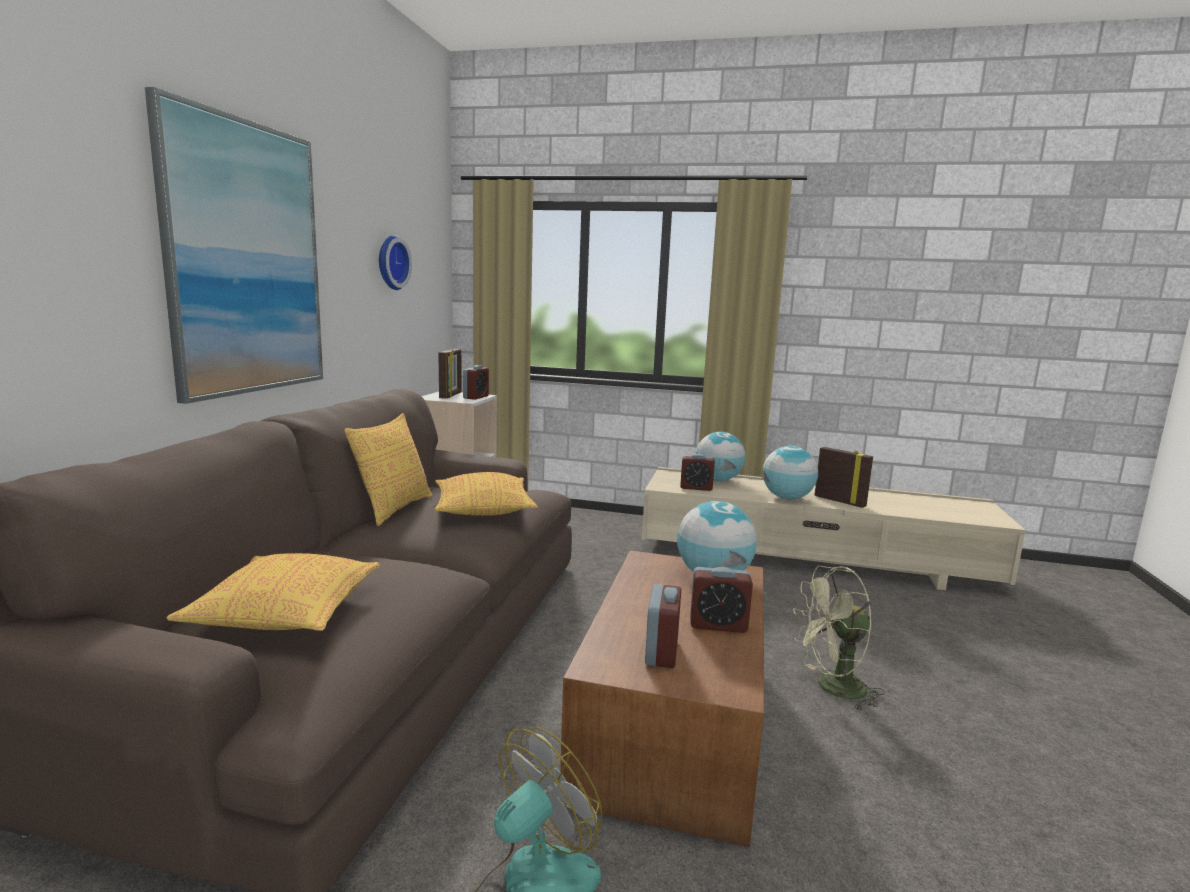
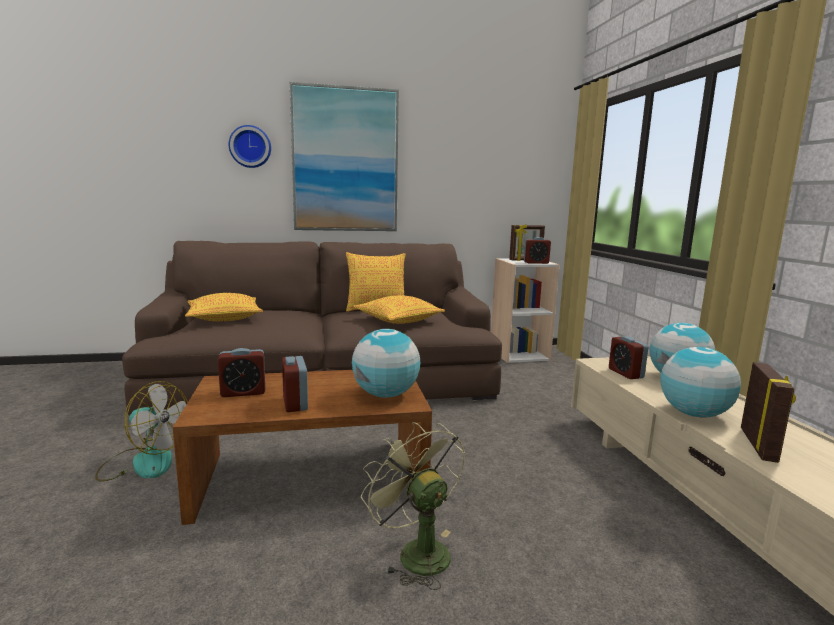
camera: 65 degrees right, 0 degrees up
wall clock [379,235,412,290] -> wall clock moved to [229,125,271,168]

